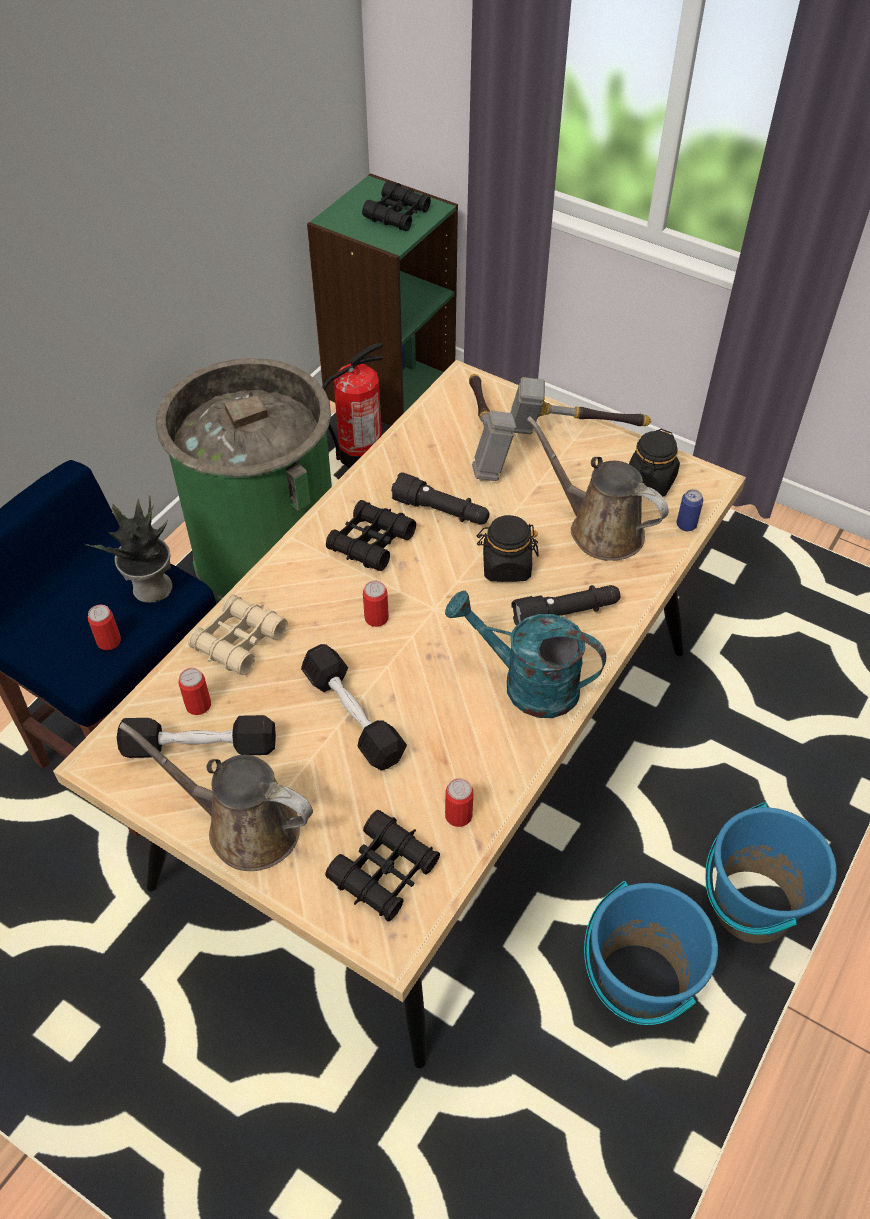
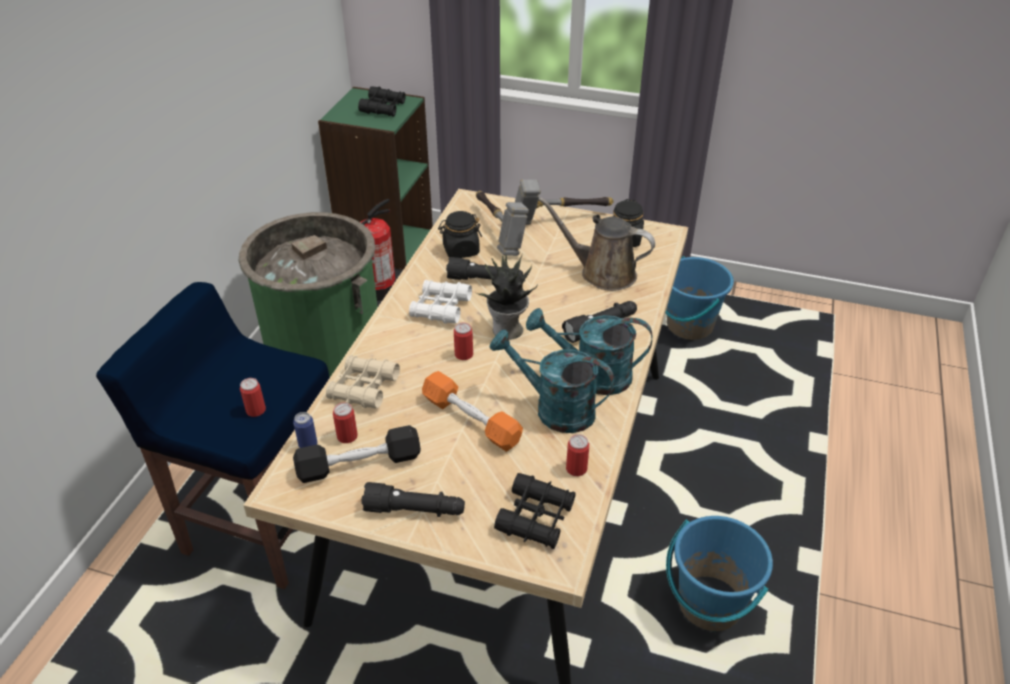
camera: 15 degrees left, 10 degrees down
potted plant [85,496,173,603] -> potted plant moved to [475,254,538,340]
brown watering can [119,722,313,871] -> black flashlight [362,482,465,517]
black dumbbell [301,644,407,771] -> orange dumbbell [422,371,523,452]
black binoculars [326,500,416,571] -> white binoculars [409,280,472,324]
black jar [477,515,539,582] -> black jar moved to [438,211,482,258]
can [677,489,703,531] -> can moved to [293,412,317,448]
blue bucket [705,802,837,944] -> blue bucket moved to [665,256,734,340]
none -> turquoise watering can [490,329,614,433]

